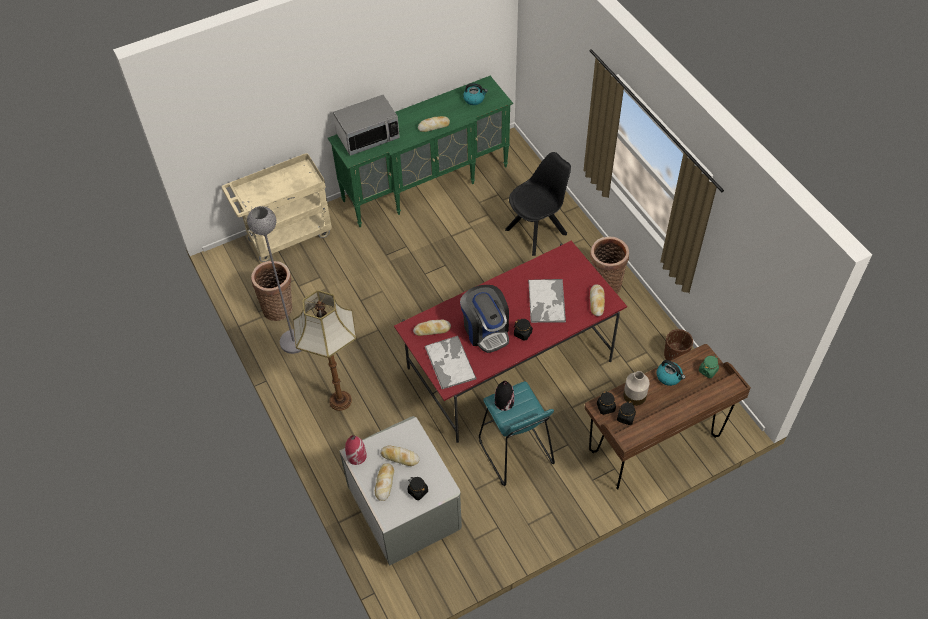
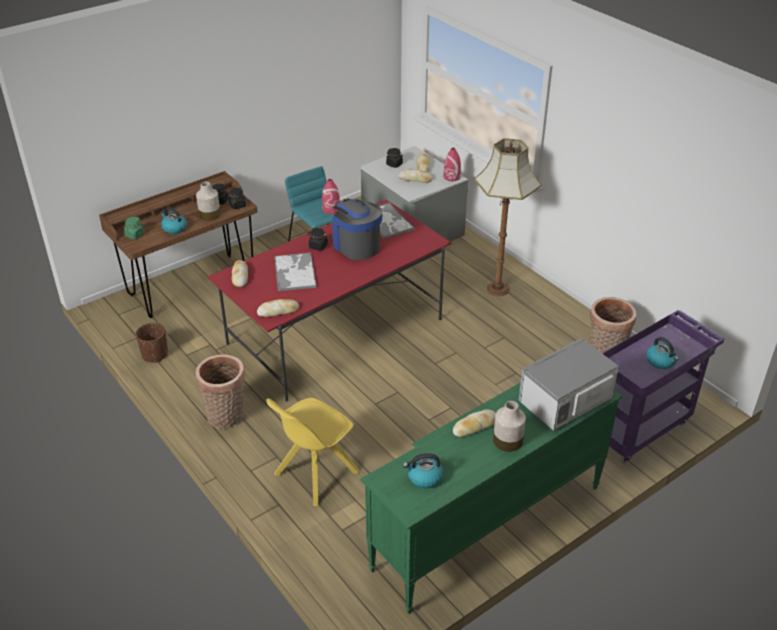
camera: 170 degrees right, 15 degrees down
beige cart [222,153,332,262] -> purple cart [602,310,724,464]
grey floor lamp [247,206,302,354] -> none
bread [413,320,451,336] -> bread moved to [257,299,299,317]
black vase [495,381,514,411] -> red vase [322,179,340,214]
black chair [505,152,571,256] -> yellow chair [267,398,359,506]
none -> beige vase [493,401,526,452]
none -> kettle [646,337,679,369]

